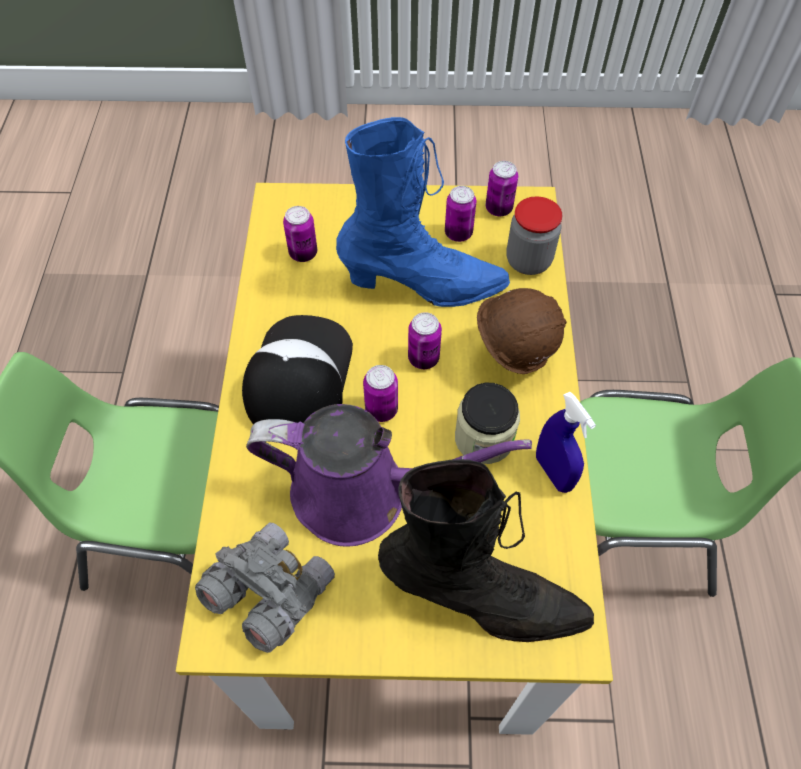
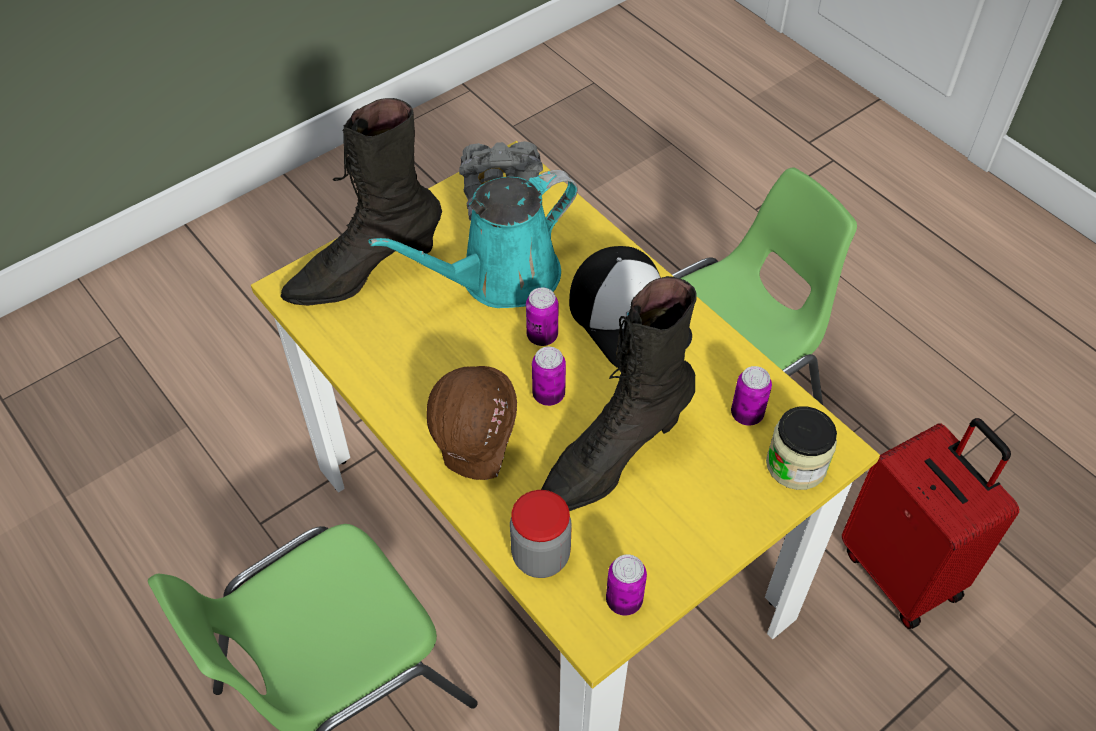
camera: 140 degrees right, 5 degrees down
purple watering can [246,404,532,547] -> turquoise watering can [369,170,578,308]
blue boot [336,117,510,307] -> black boot [541,276,697,511]
can [445,186,476,242] -> none
jar [455,383,520,464] -> jar moved to [766,406,837,490]
blue spray bottle [536,392,596,493] -> none
none -> red suitcase [842,418,1019,629]

